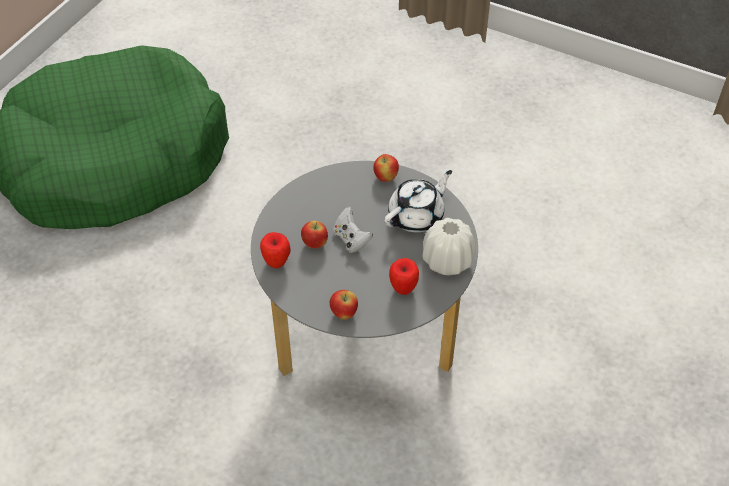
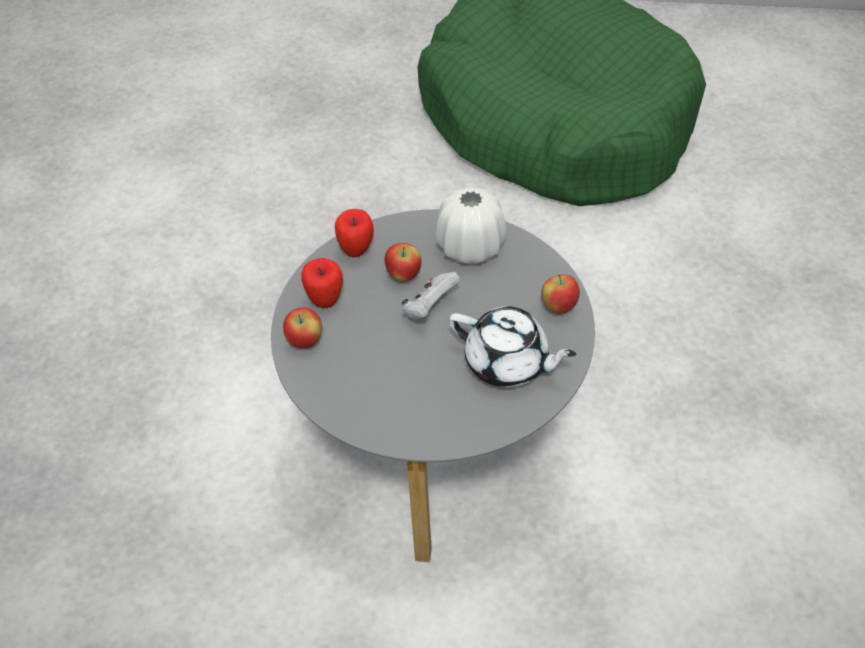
camera: 70 degrees right, 0 degrees up
apple [389,258,419,295] -> apple moved to [301,258,343,308]
white vase [423,218,476,275] -> white vase moved to [435,187,507,264]

